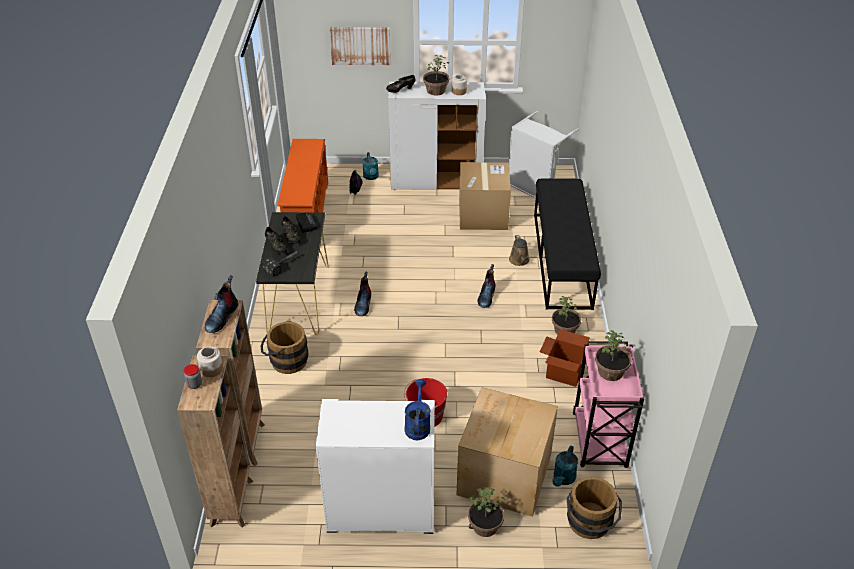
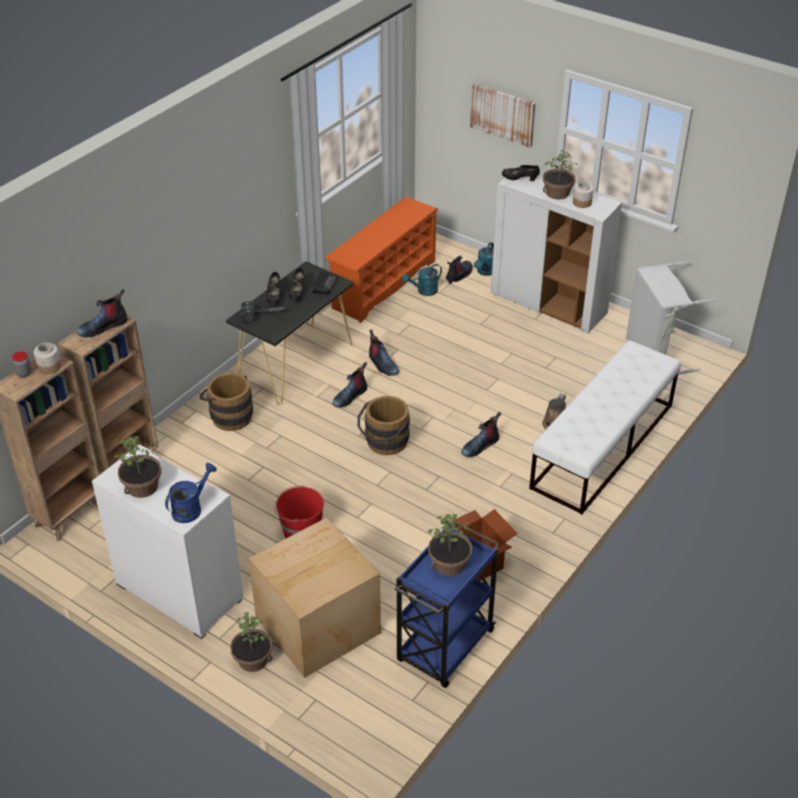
camera: 35 degrees right, 0 degrees up
cardboard box [459,162,511,230] -> none
black bench [534,179,601,310] -> white bench [529,340,681,514]
potted plant [552,296,581,335] -> potted plant moved to [114,436,162,498]
turquoise watering can [552,445,578,487] -> turquoise watering can moved to [402,264,442,296]
brown bucket [566,477,622,539] -> brown bucket moved to [357,396,410,455]
pink cart [573,341,644,468] -> blue cart [395,522,500,688]
none -> boot [369,330,399,376]

